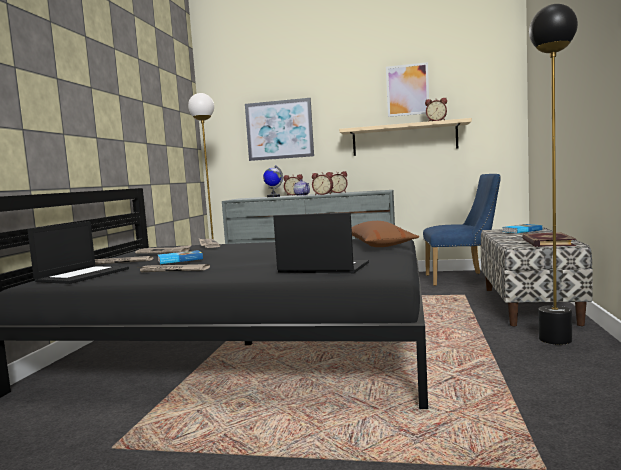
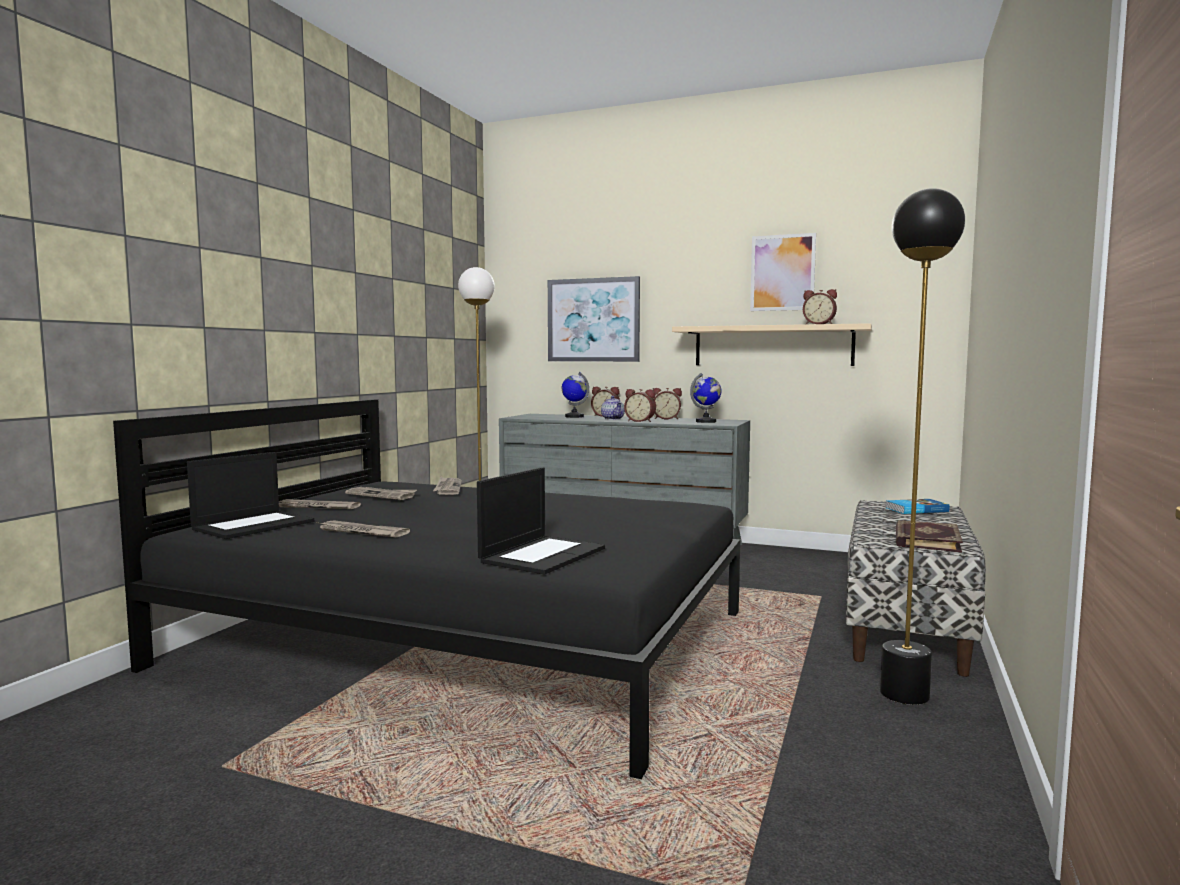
camera: 10 degrees right, 0 degrees up
book [158,250,203,264] -> none
laptop [273,212,369,273] -> laptop turned 90 degrees clockwise [477,467,605,575]
brown pillow [352,221,419,247] -> none
blue chair [423,174,501,286] -> none
none -> globe [690,373,721,423]

